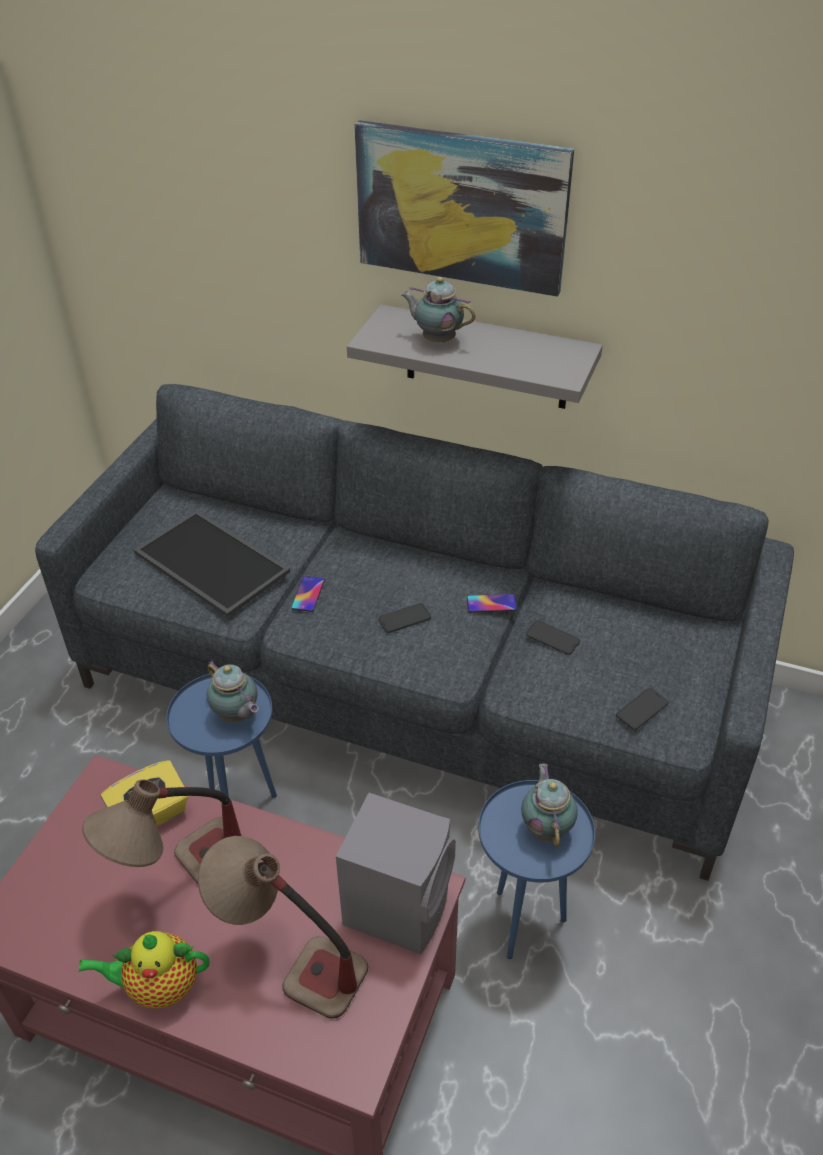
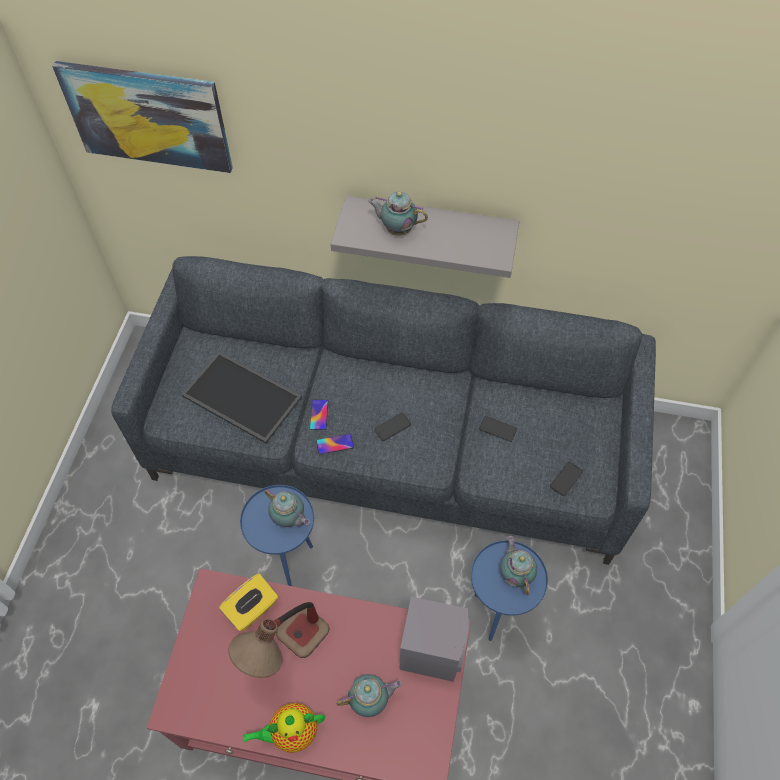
camera: 10 degrees left, 15 degrees up
table lamp [198,836,368,1019] -> teapot [336,674,402,717]
picture [354,120,574,297] -> picture moved to [52,61,233,173]
phone [467,594,517,612] -> phone moved to [316,434,354,455]

